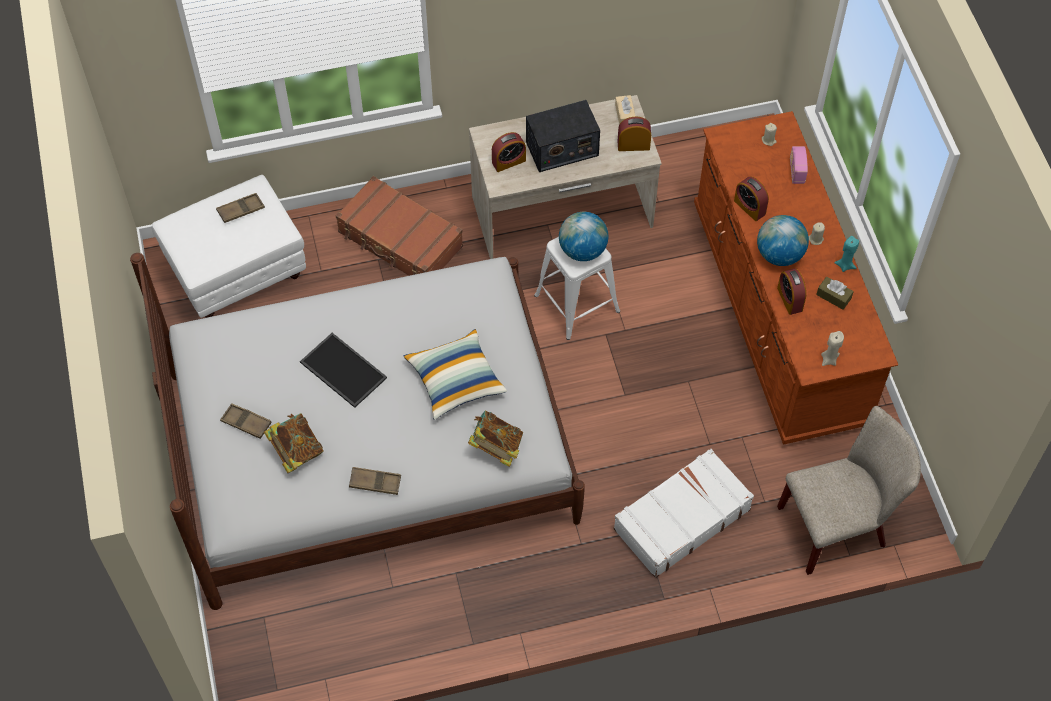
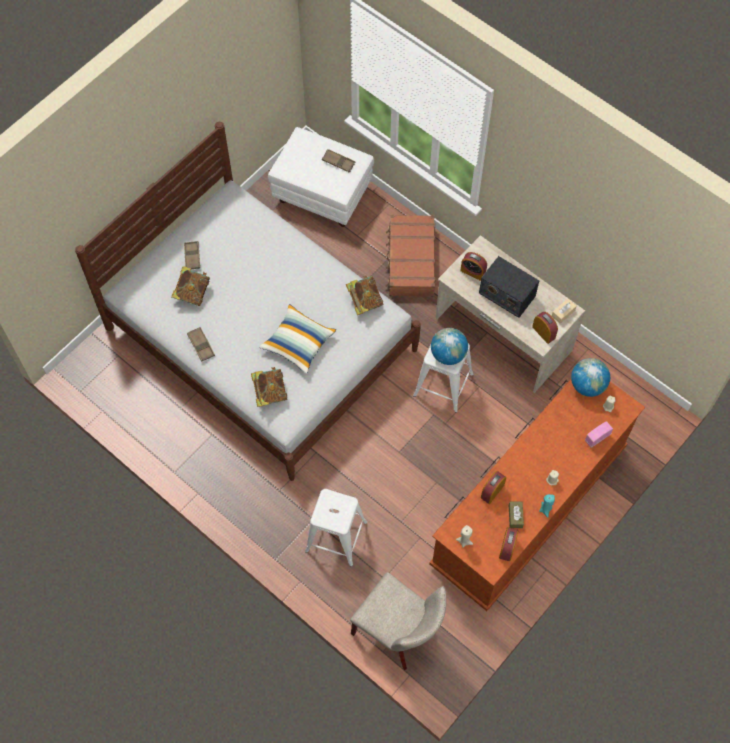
camera: 55 degrees right, 5 degrees up
tray [300,333,387,408] -> none
white suitcase [614,448,754,578] -> white stool [305,489,368,567]
alarm clock [734,177,769,221] -> alarm clock moved to [499,527,518,561]
globe [757,215,809,266] -> globe moved to [571,358,610,397]
none -> book [346,275,384,315]

